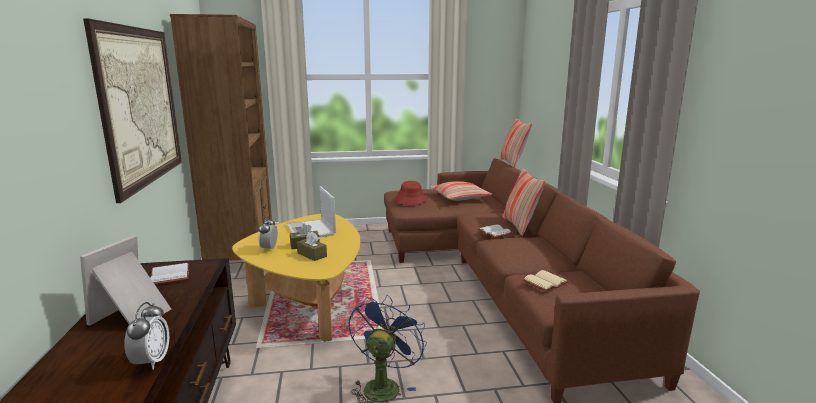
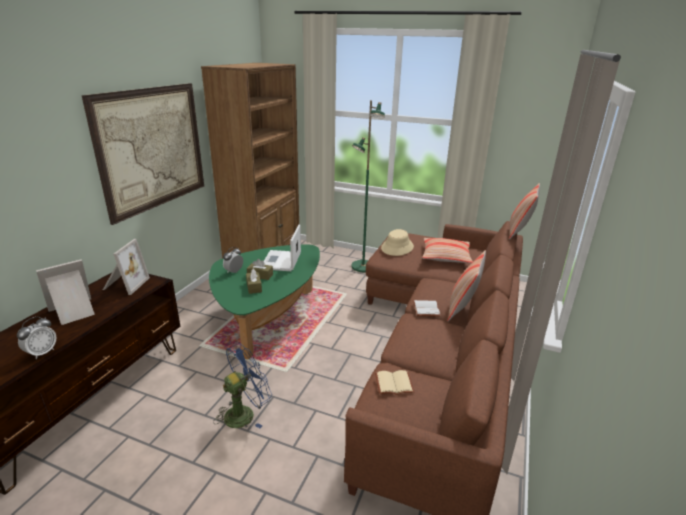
camera: 30 degrees right, 10 degrees up
white book [151,263,189,285] -> picture frame [103,239,150,295]
yellow coffee table [232,213,361,342] -> green coffee table [209,245,320,359]
red hat [395,181,427,205] -> beige hat [381,229,414,256]
none -> green floor lamp [351,100,385,272]

